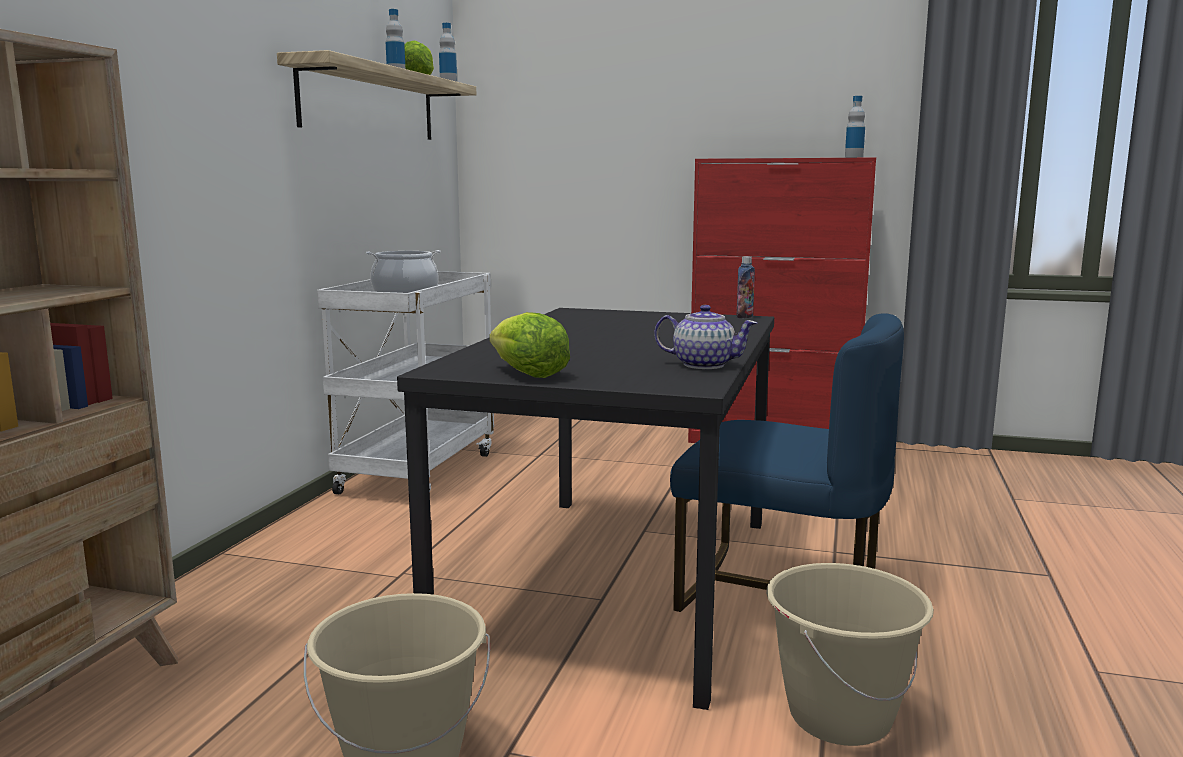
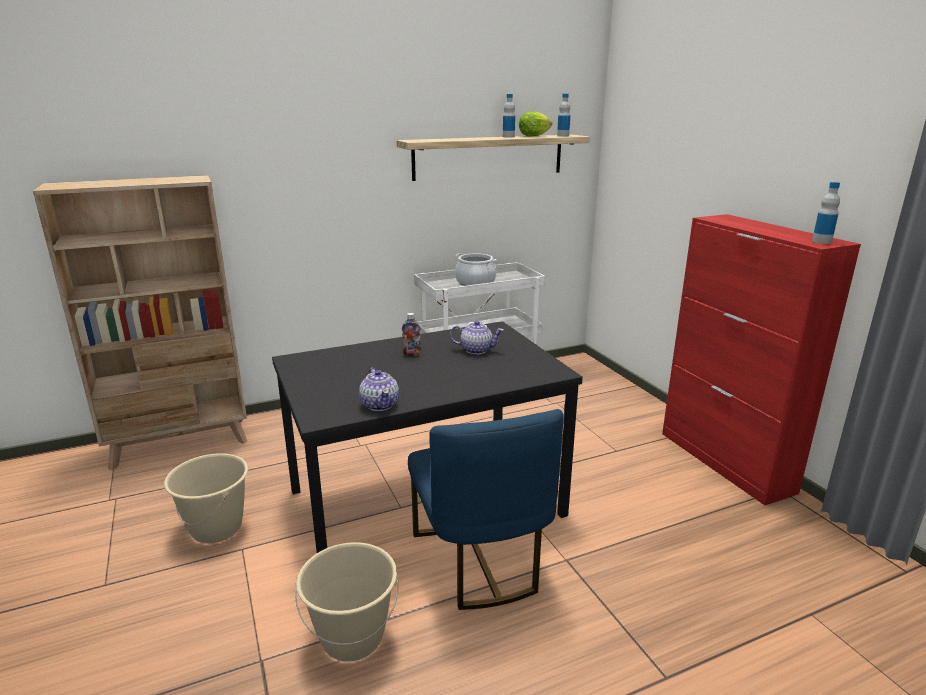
camera: 50 degrees right, 10 degrees up
lettuce [489,312,570,378] -> none
bottle [736,256,755,318] -> bottle moved to [402,313,421,356]
none -> teapot [450,321,504,354]

